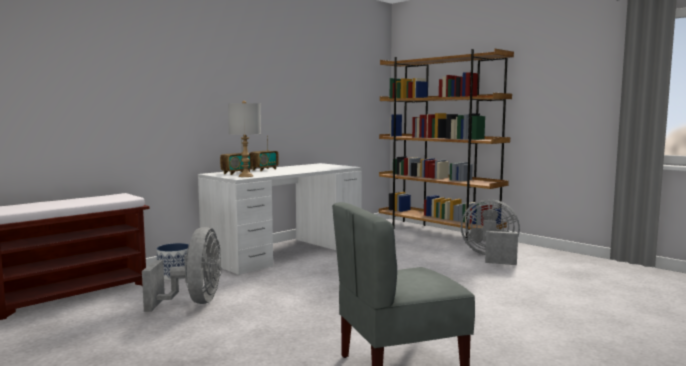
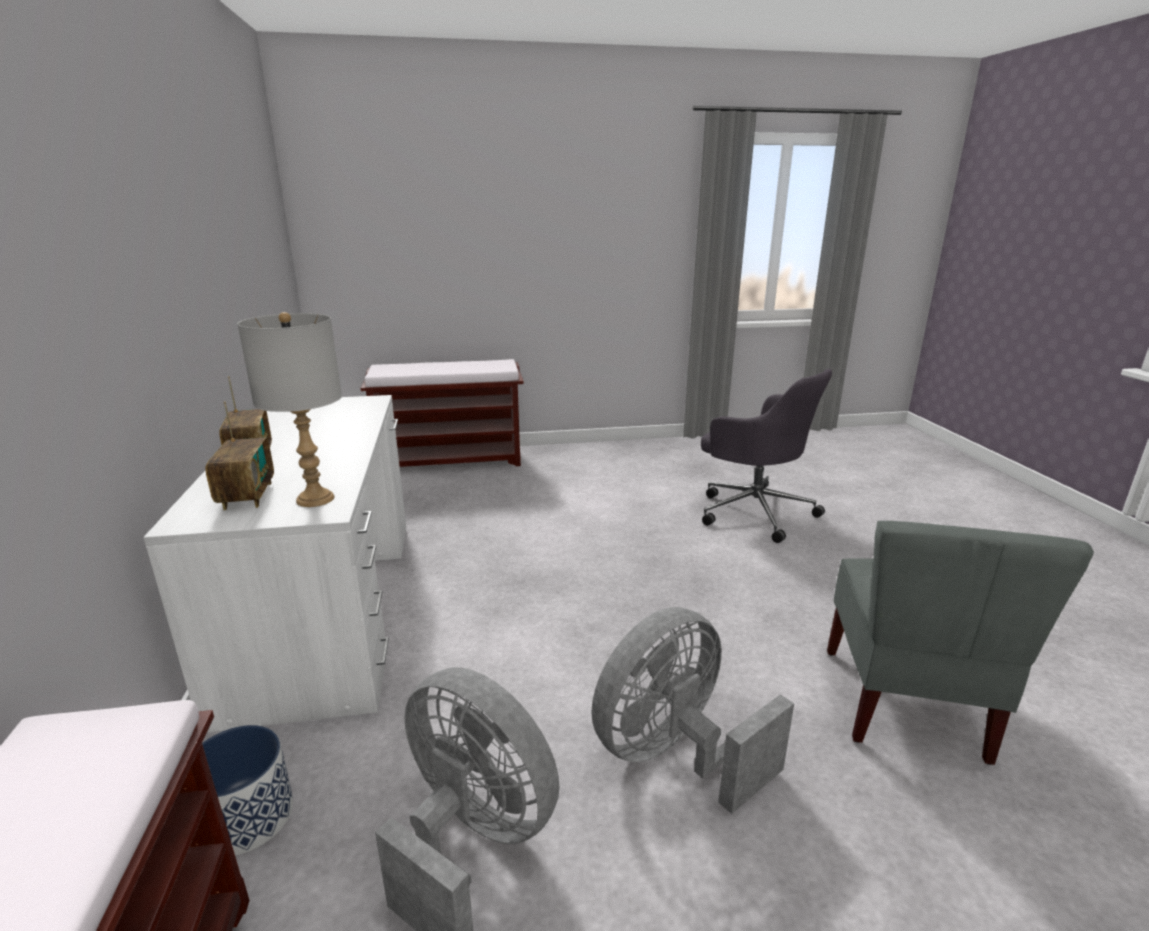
camera: 55 degrees left, 15 degrees up
brown bookcase [379,49,514,243] -> brown bench [360,359,524,467]
grey fan [461,199,520,265] -> grey fan moved to [591,607,794,814]
none -> grey office chair [701,368,832,543]

